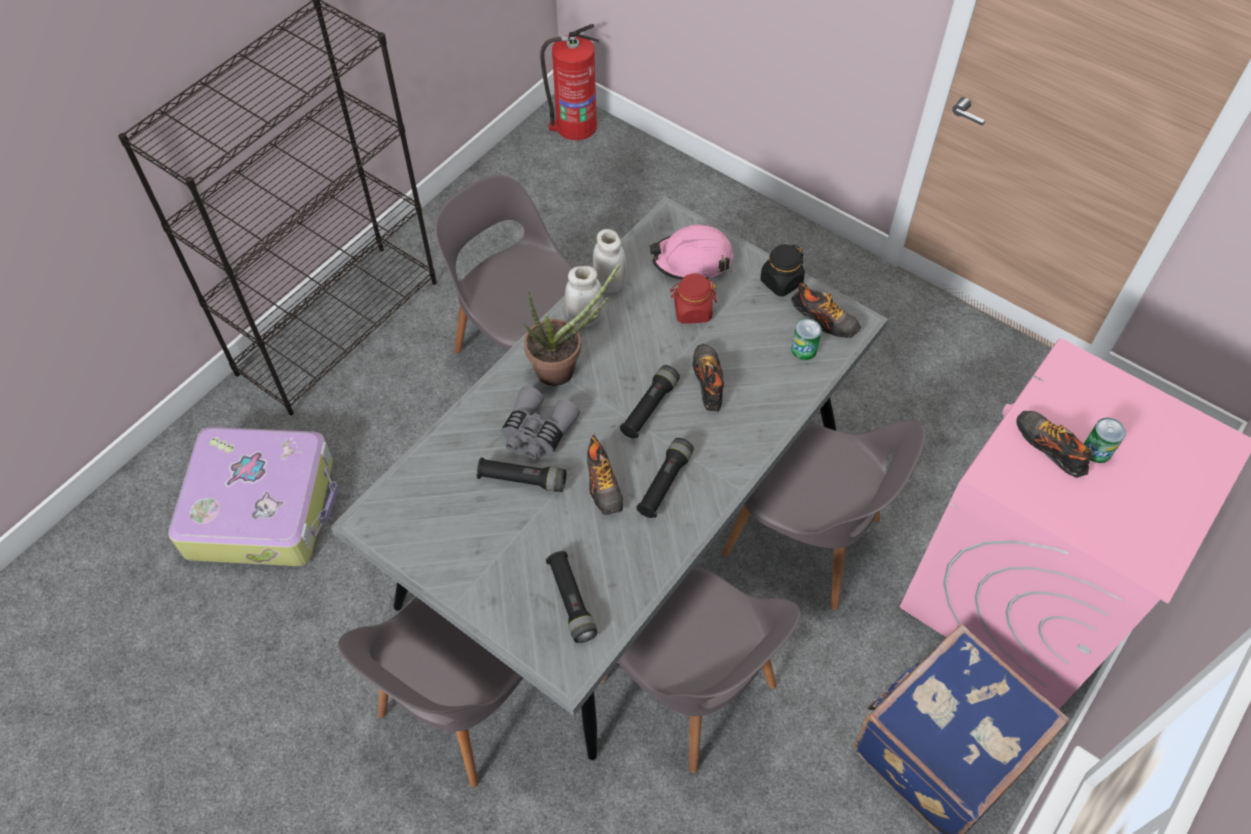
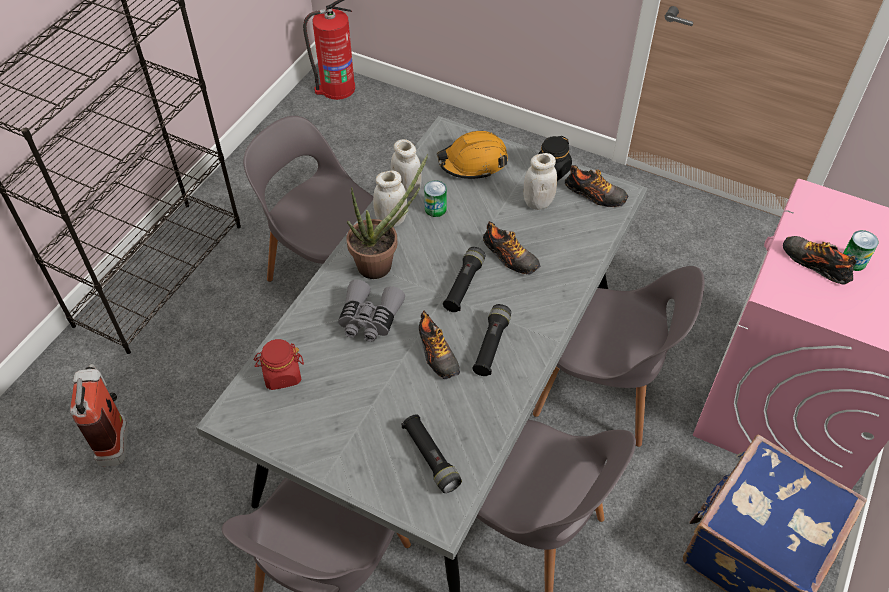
camera: 10 degrees left, 5 degrees down
suitcase [168,427,339,566] -> fire extinguisher [70,364,128,466]
black flashlight [477,458,566,492] -> none
pink hard hat [649,225,733,280] -> orange hard hat [437,131,508,179]
red jar [670,273,717,324] -> red jar moved to [254,339,304,390]
shoe [692,344,724,412] -> shoe turned 150 degrees clockwise [483,221,540,275]
can [791,318,822,360] -> can moved to [424,180,447,217]
none -> white jar [524,153,557,210]

